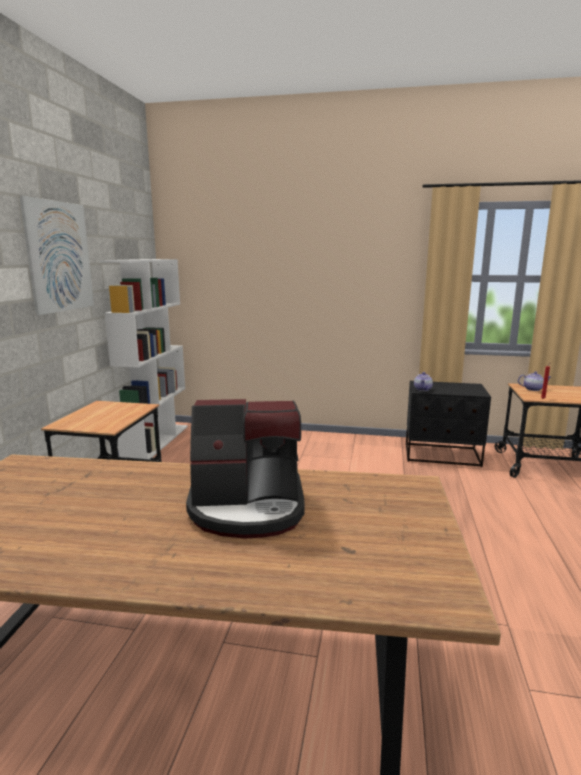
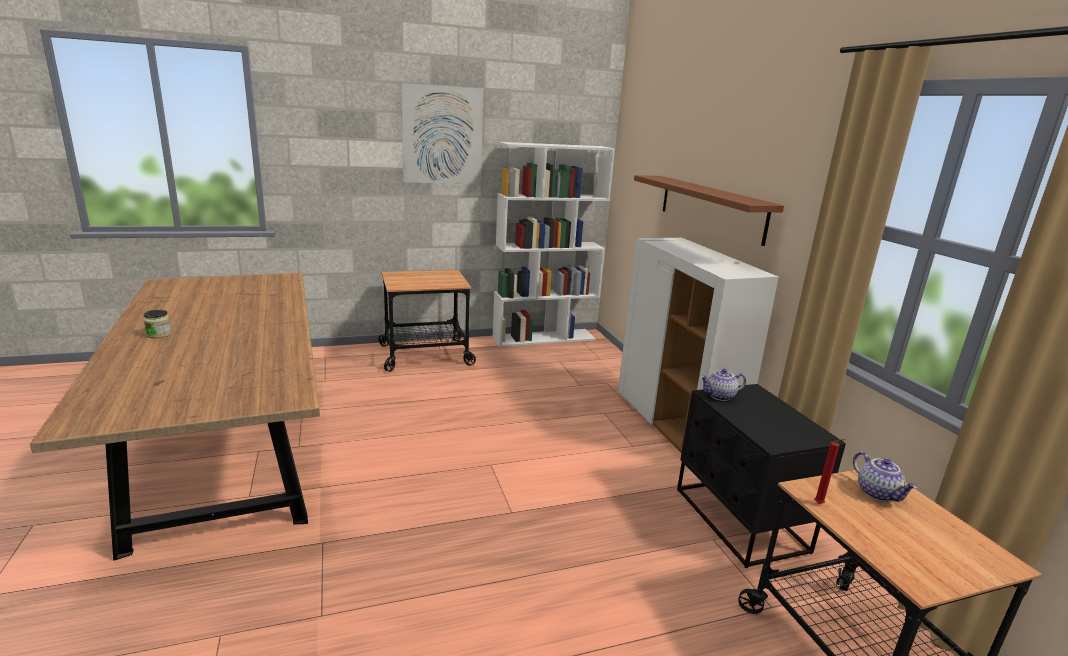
camera: 60 degrees right, 5 degrees up
coffee machine [186,399,305,539] -> none
none -> jar [143,310,172,338]
none -> white cabinet [618,238,779,453]
none -> brown shelf [634,175,784,246]

